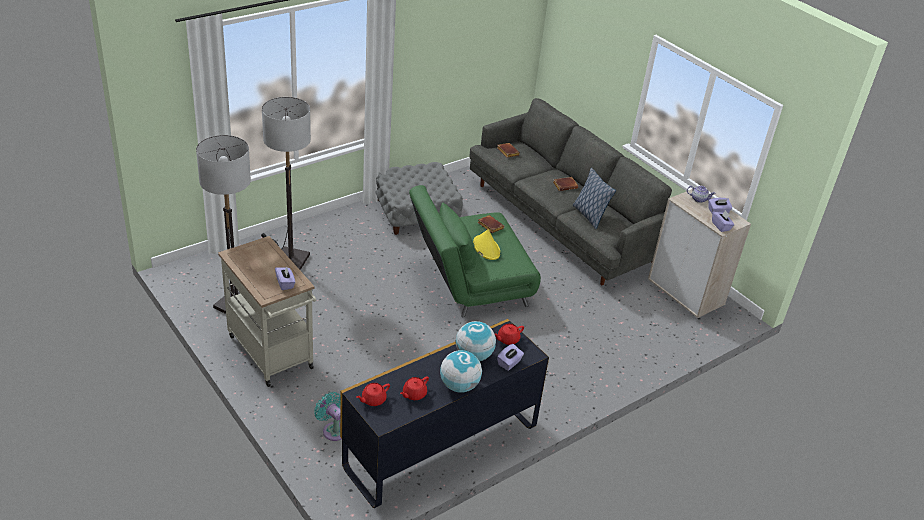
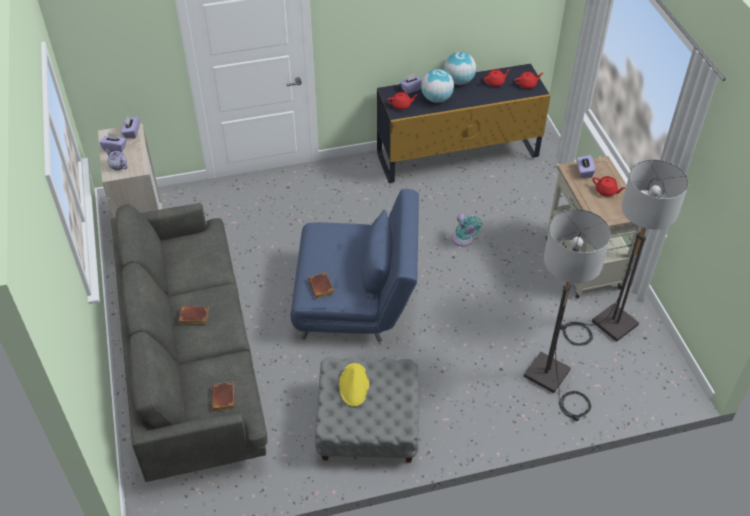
camera: 155 degrees left, 10 degrees up
turquoise fan [314,392,341,441] -> turquoise fan moved to [452,214,482,247]
green armchair [409,185,541,317] -> blue armchair [291,189,419,342]
yellow hat [473,229,500,260] -> yellow hat moved to [339,363,369,407]
pillow [573,168,616,229] -> none
none -> red teapot [592,176,626,197]

